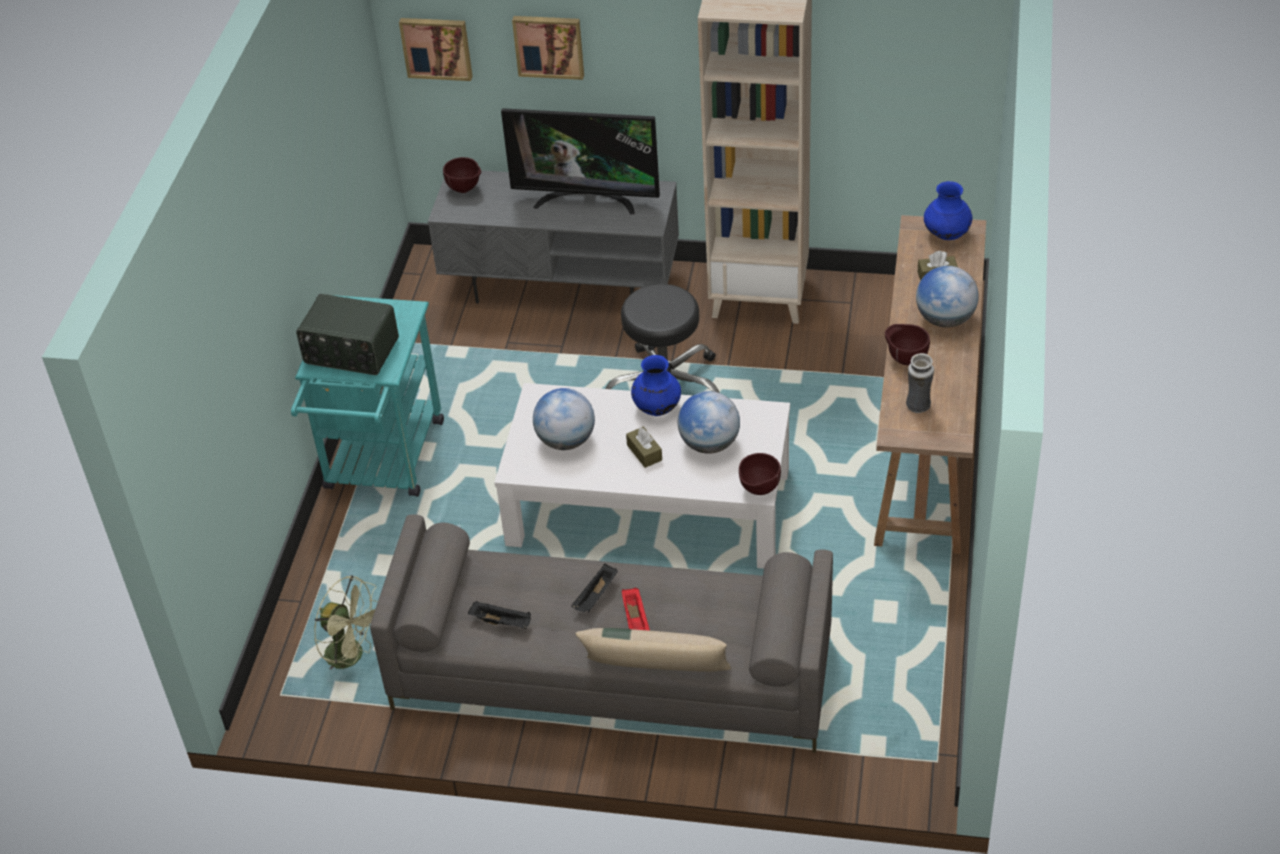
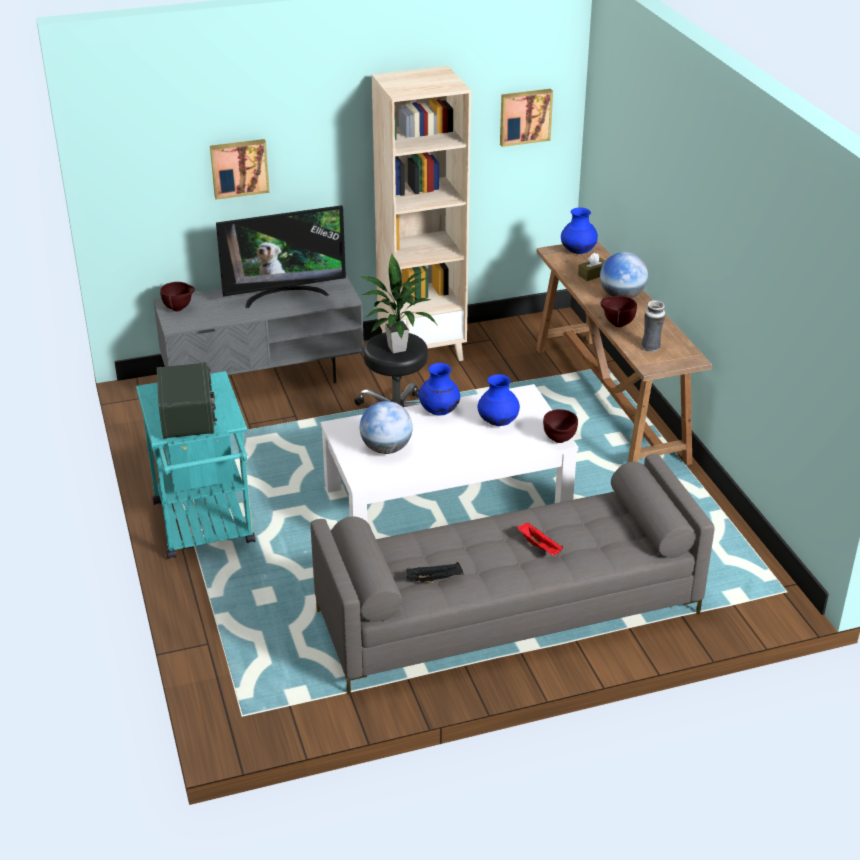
camera: 30 degrees left, 10 degrees down
radio [296,294,399,375] -> radio turned 90 degrees counterclockwise [157,362,217,439]
green fan [314,575,378,670] -> none
picture [399,18,473,81] -> picture moved to [500,89,553,147]
black tray [571,564,618,612] -> none
beige pillow [575,628,731,672] -> none
brown tissue box [626,427,662,468] -> none
globe [678,391,740,454] -> blue vase [477,374,520,426]
none -> potted plant [358,254,439,353]

